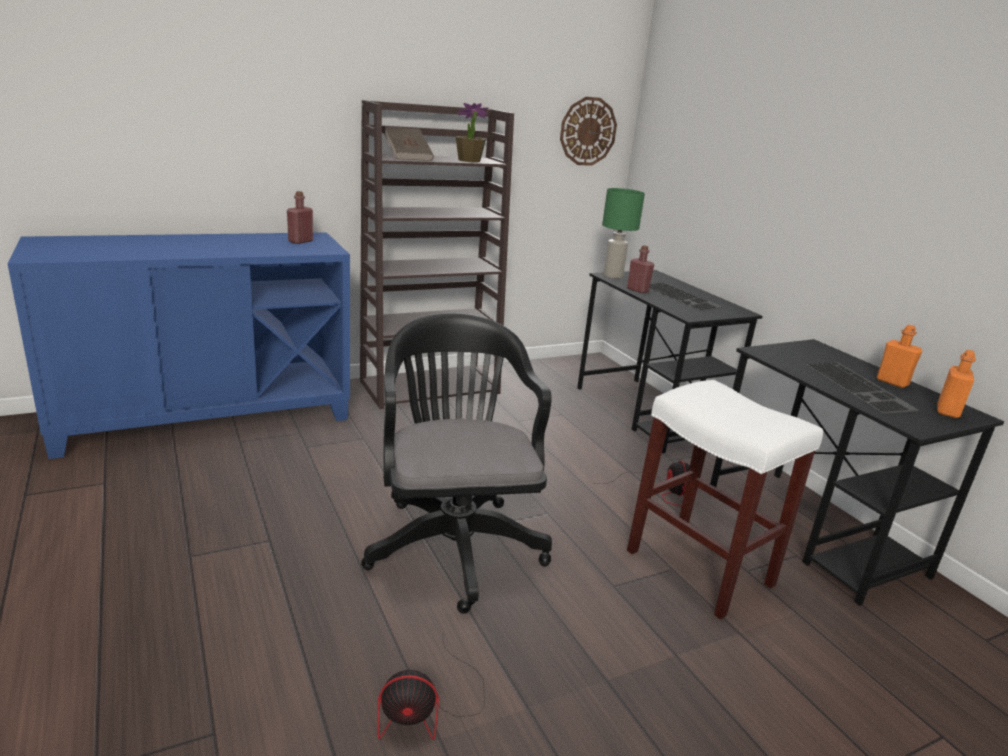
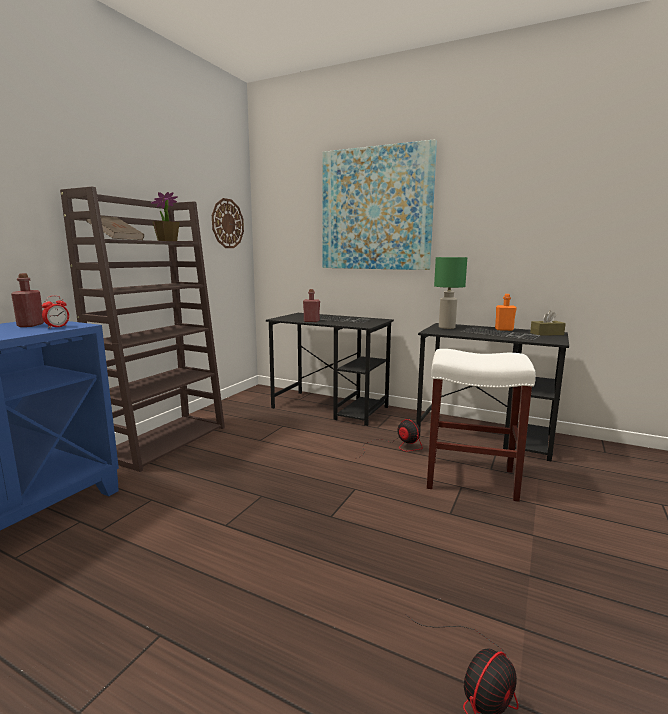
camera: 35 degrees left, 10 degrees down
black office chair [361,313,552,614] -> none
green table lamp [602,188,645,279] -> green table lamp moved to [434,257,467,329]
orange bottle [937,350,976,418] -> brown tissue box [530,311,566,336]
none -> alarm clock [42,296,69,329]
none -> picture [322,139,437,270]

